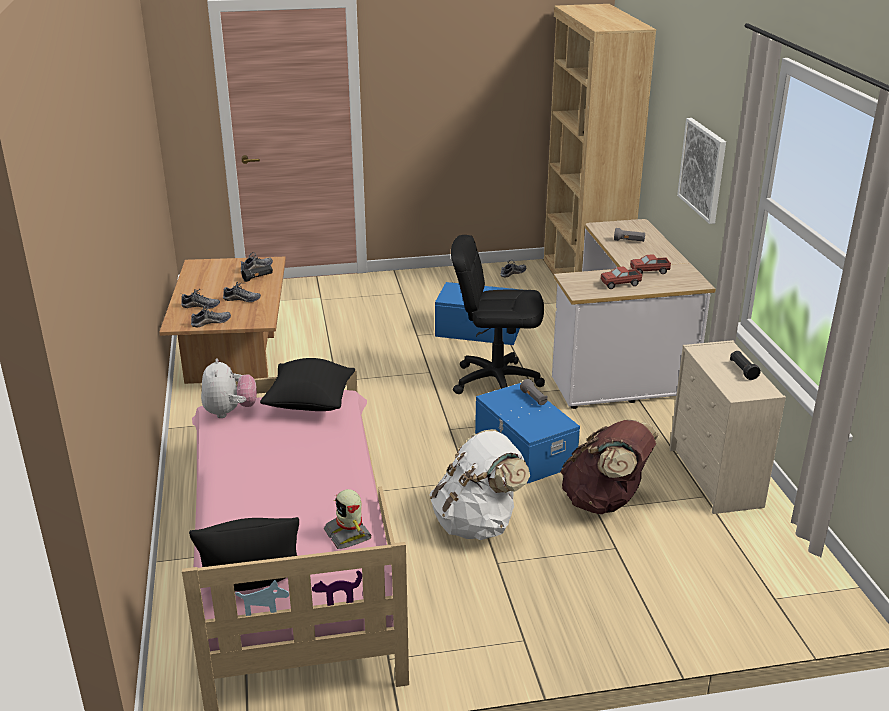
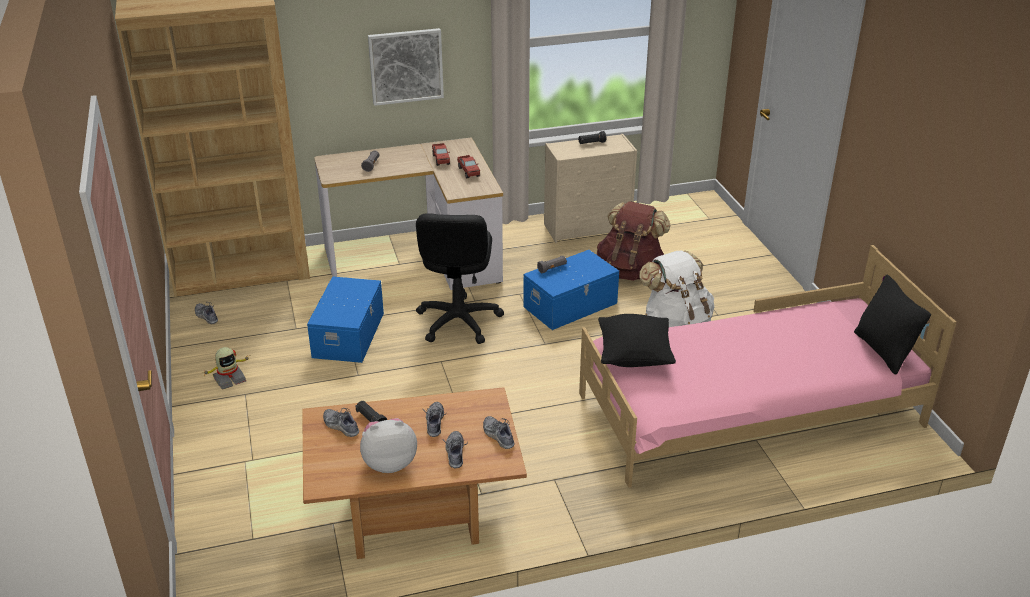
camera: 95 degrees left, 5 degrees up
plush toy [201,358,257,418] -> plush toy moved to [360,418,417,473]
toy robot [324,489,372,549] -> toy robot moved to [204,347,251,390]

